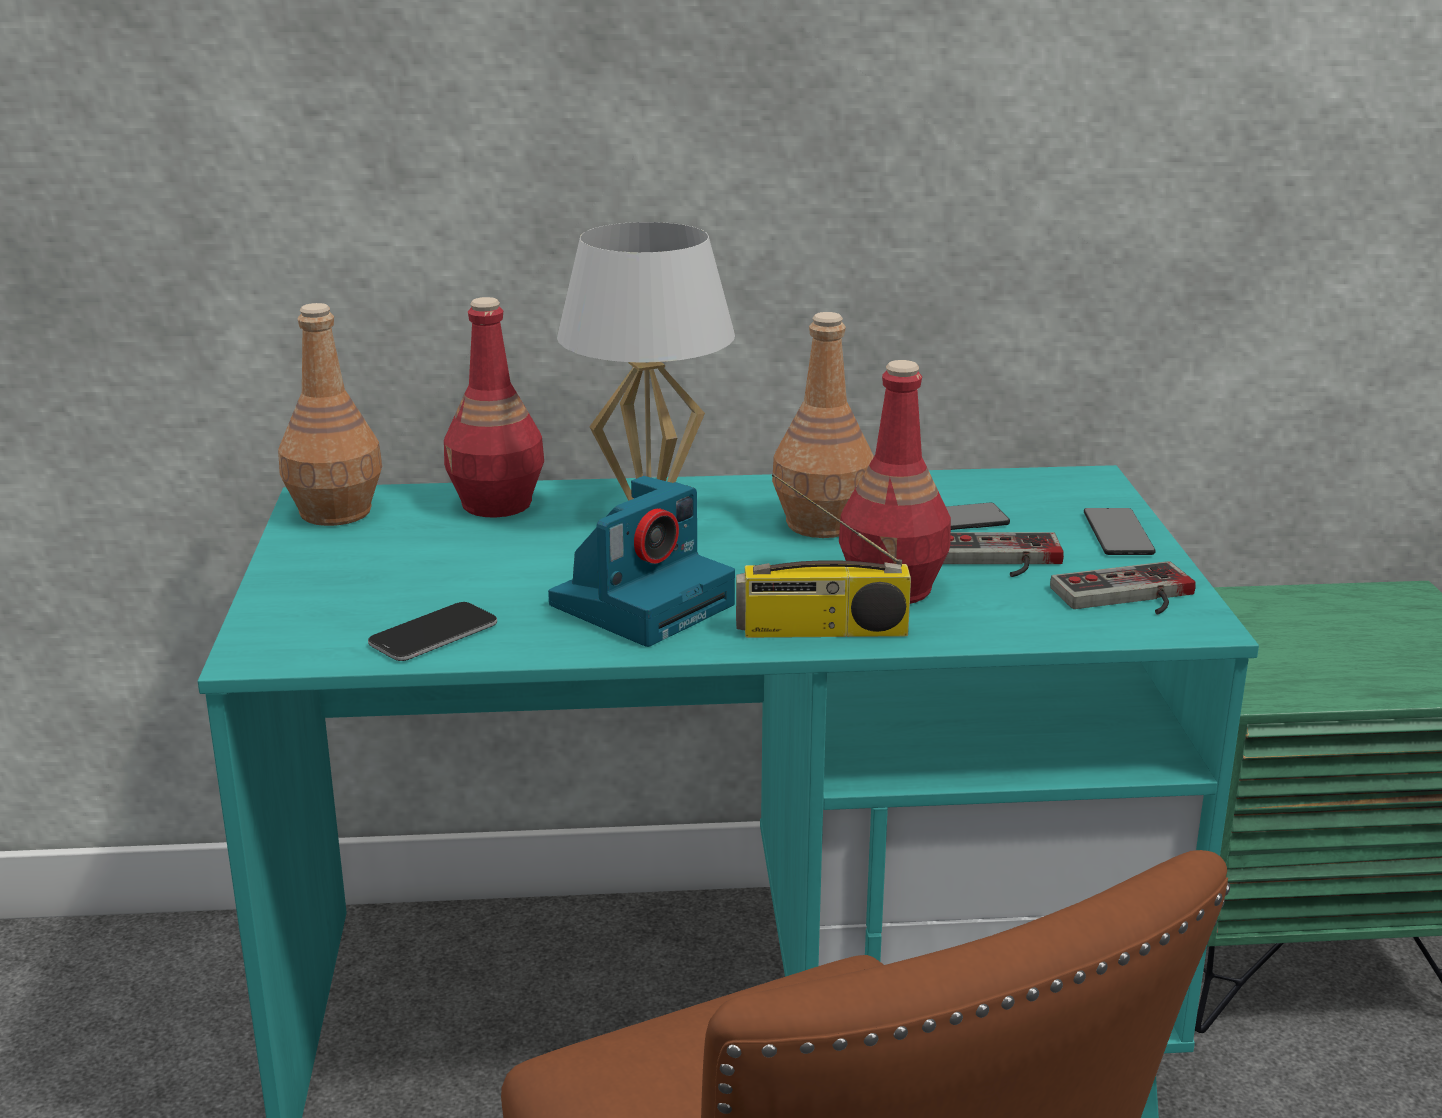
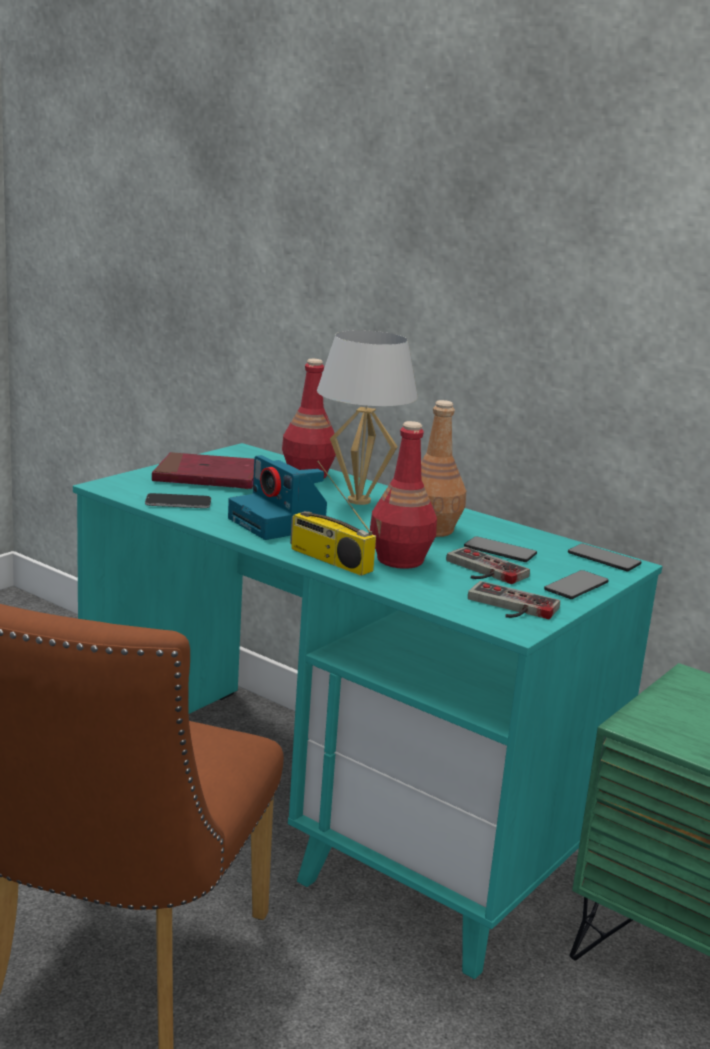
camera: 40 degrees right, 5 degrees down
brown bottle [278,303,382,526] -> none
camera [548,476,735,647] -> camera turned 60 degrees clockwise [228,455,327,540]
none -> red book [152,452,254,489]
none -> phone [568,543,641,571]

